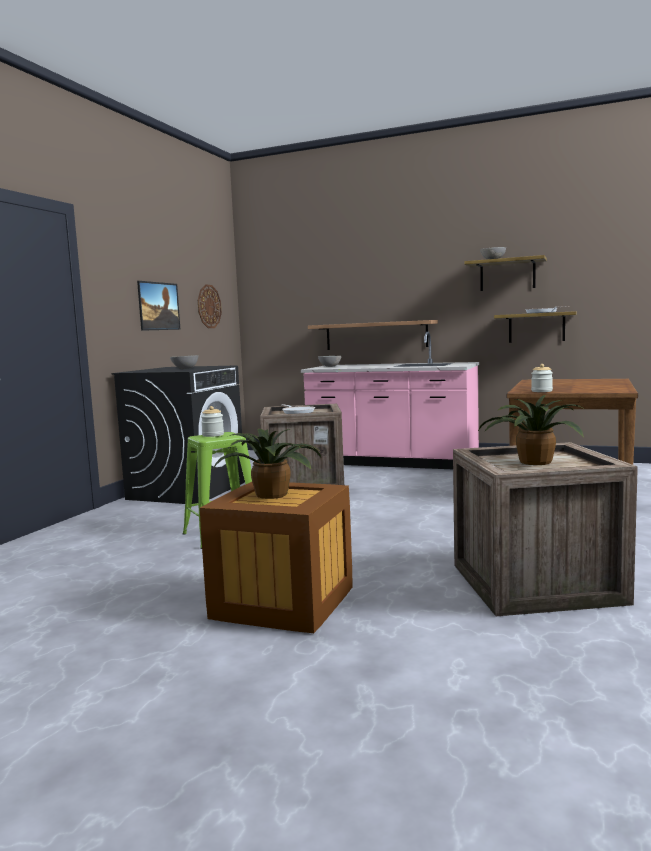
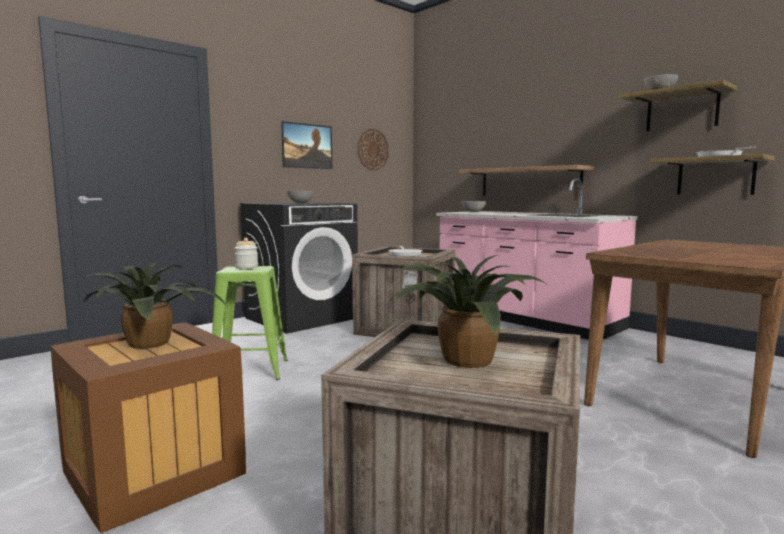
camera: 25 degrees right, 0 degrees up
jar [531,364,553,392] -> none

